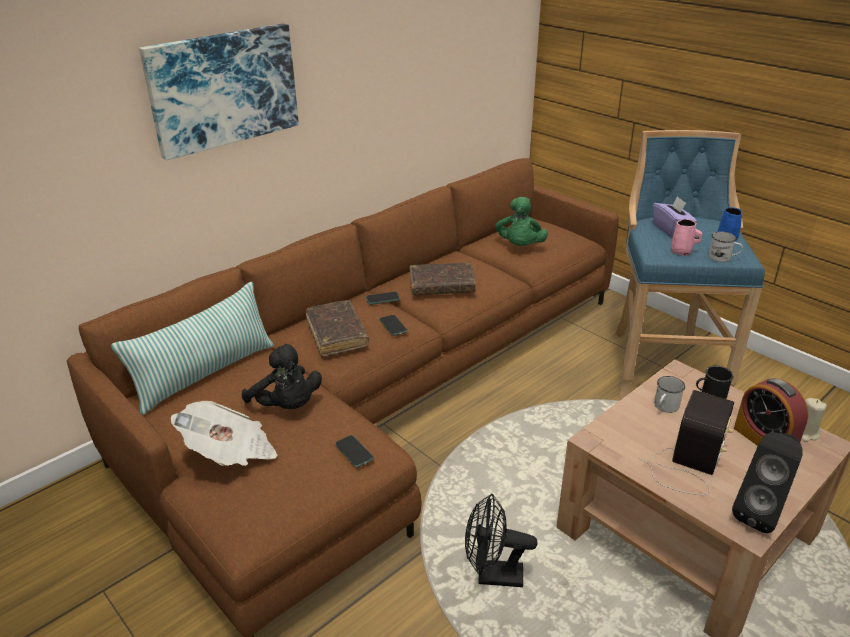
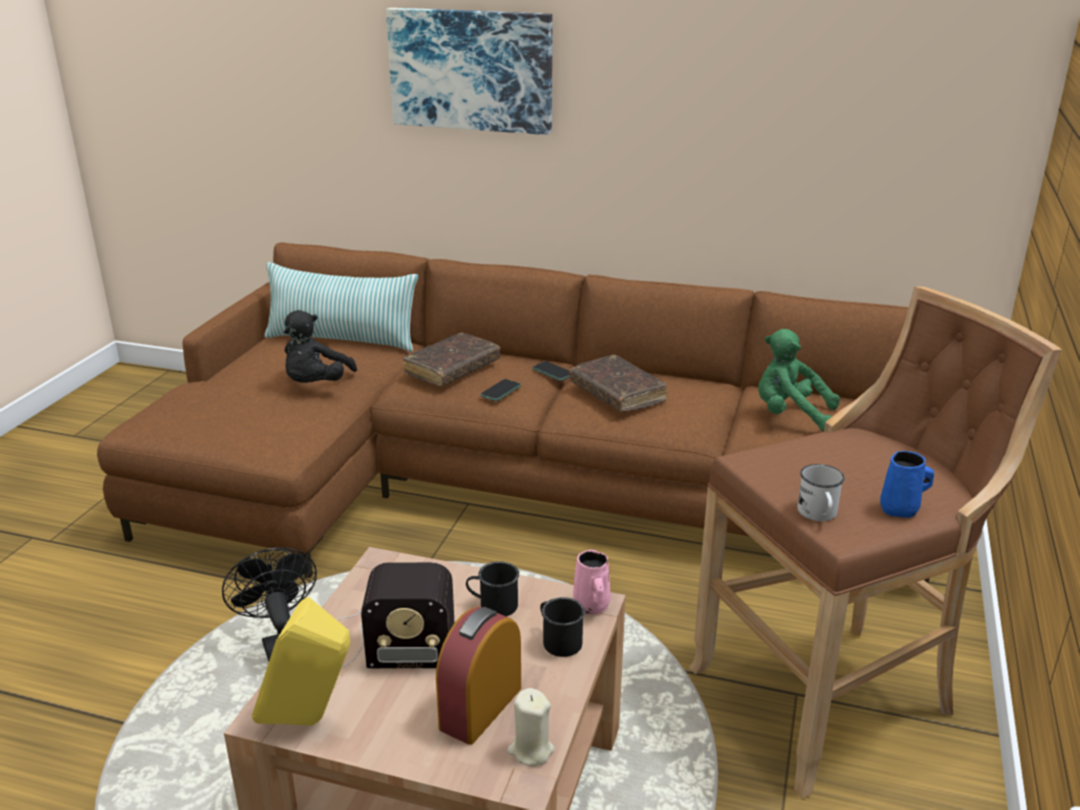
camera: 60 degrees right, 5 degrees down
newspaper [170,401,278,466] -> none
phone [335,435,374,467] -> none
green plush toy [495,197,548,246] -> green plush toy turned 45 degrees clockwise [758,329,840,432]
blue stool [615,130,765,399] -> brown stool [689,287,1062,799]
purple tissue box [653,196,697,238] -> none
white mug [654,376,685,413] -> black mug [466,561,519,616]
pink mug [671,219,702,256] -> pink mug moved to [573,550,611,615]
black speaker [732,432,803,533] -> yellow speaker [252,597,350,726]

